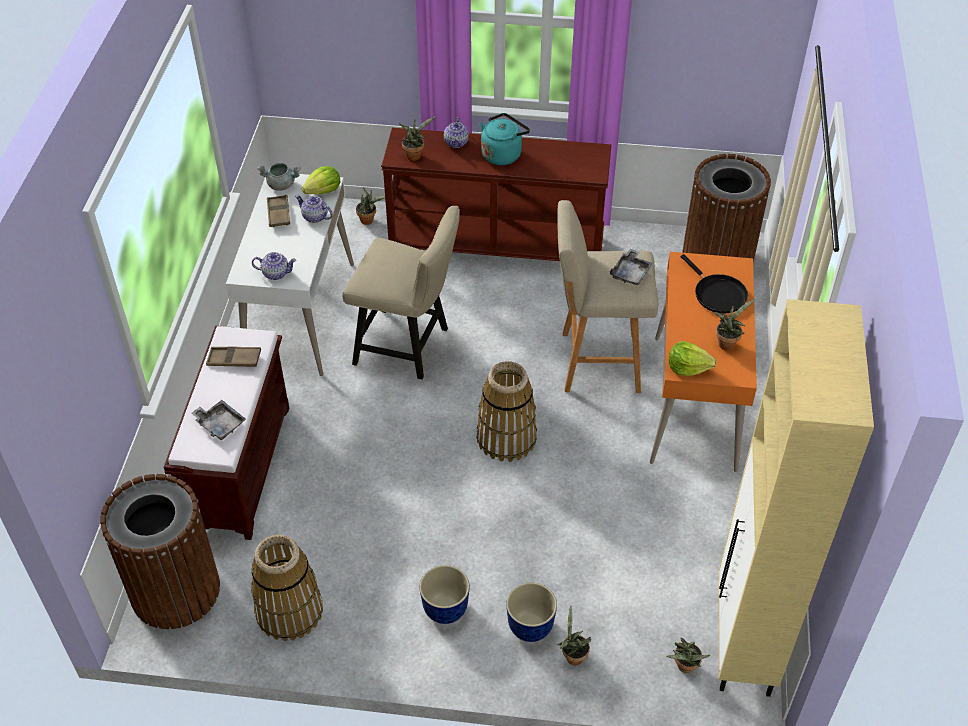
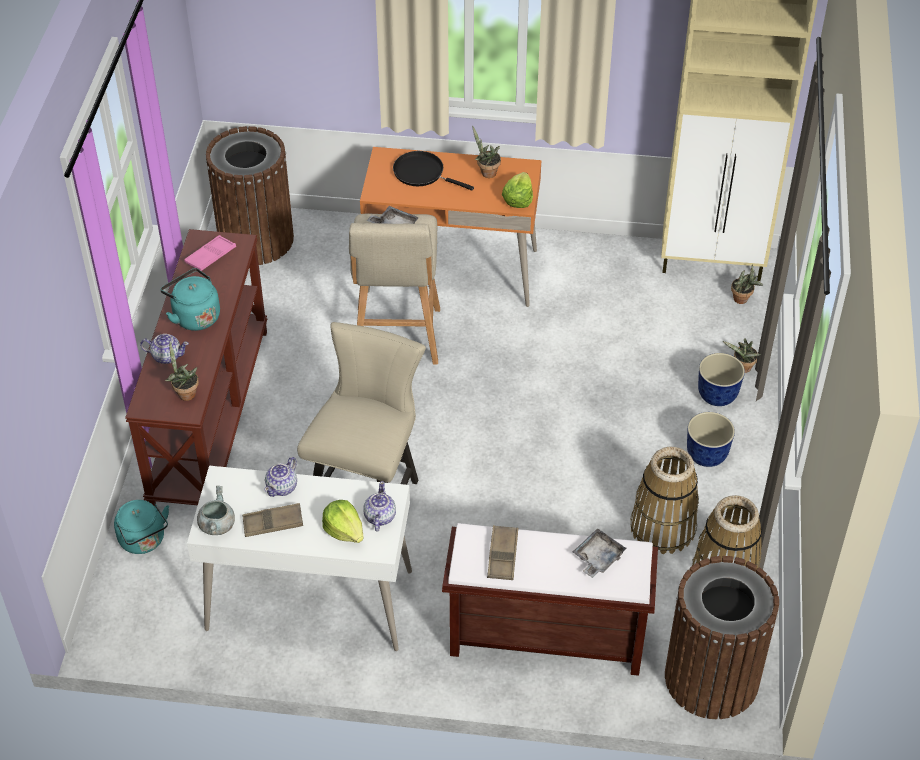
camera: 90 degrees left, 0 degrees up
lettuce [302,166,340,194] -> lettuce moved to [322,500,364,543]
potted plant [356,188,385,225] -> turquoise kettle [114,500,169,554]
basket [476,361,537,462] -> basket moved to [631,447,699,554]
black frying pan [681,254,748,313] -> black frying pan turned 120 degrees counterclockwise [393,151,474,191]
none -> pink tray [184,235,236,271]

